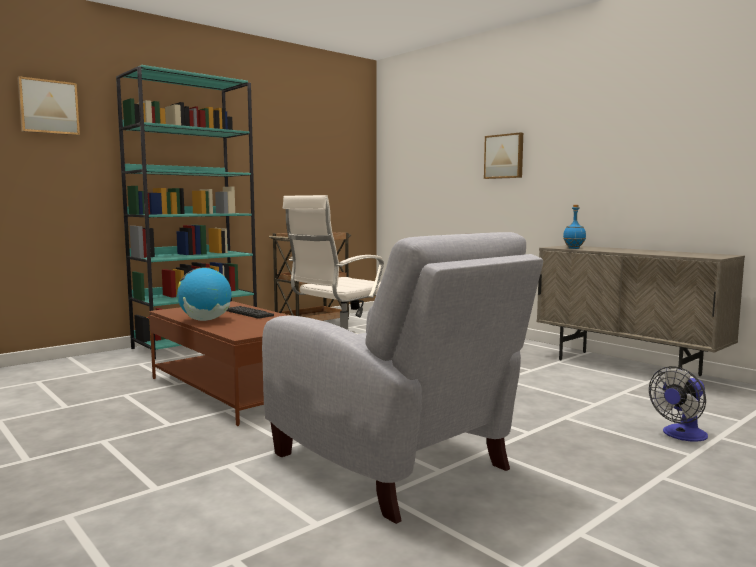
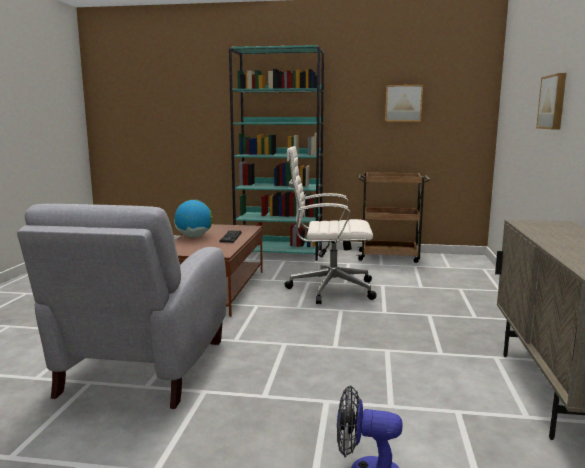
camera: 50 degrees right, 5 degrees up
picture [17,76,80,135] -> picture moved to [385,85,423,122]
blue bottle [563,205,586,249] -> none

